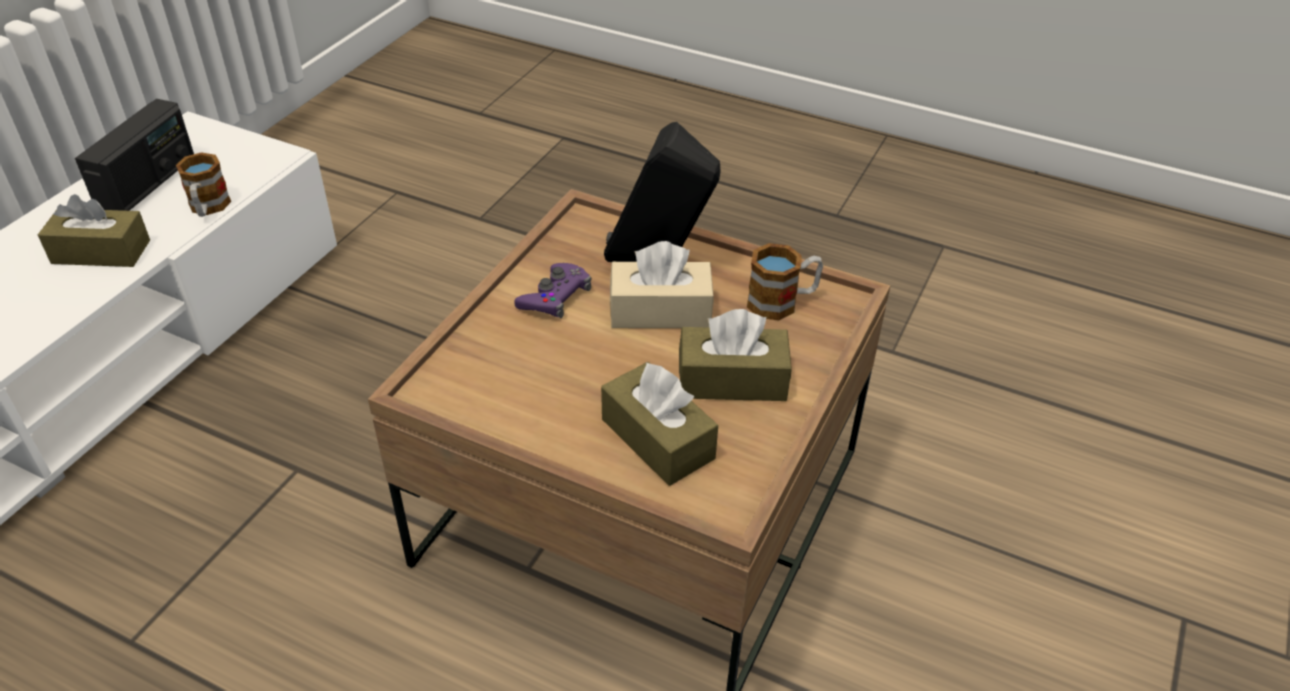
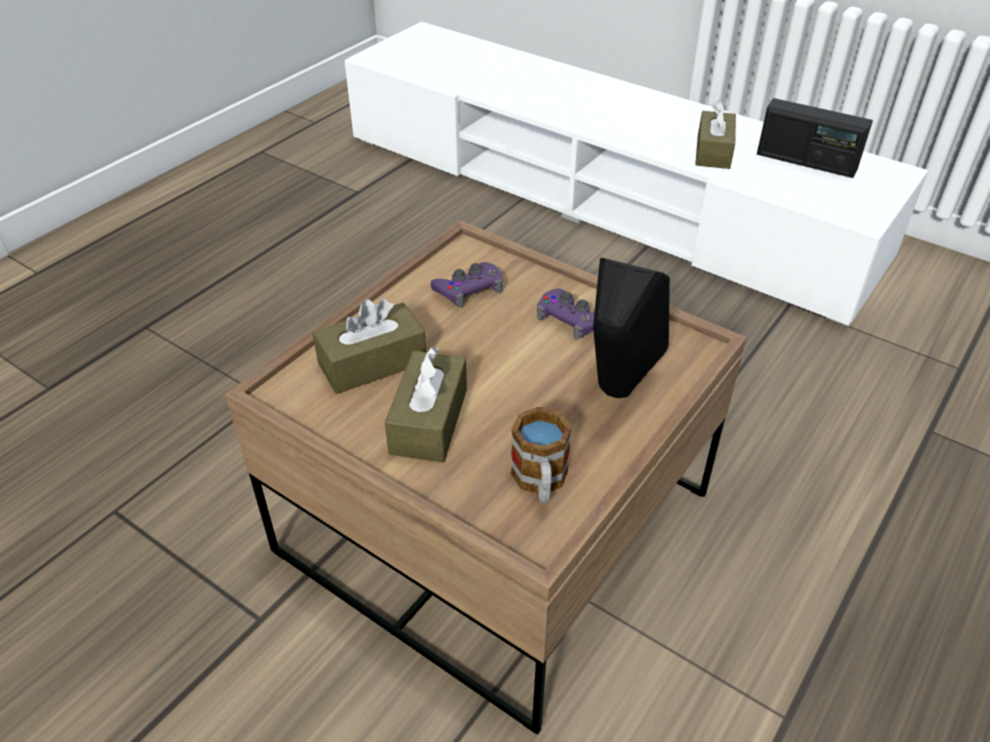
camera: 100 degrees right, 0 degrees up
mug [176,152,231,217] -> none
beige tissue box [610,241,714,328] -> none
none -> purple game controller [431,262,503,307]

